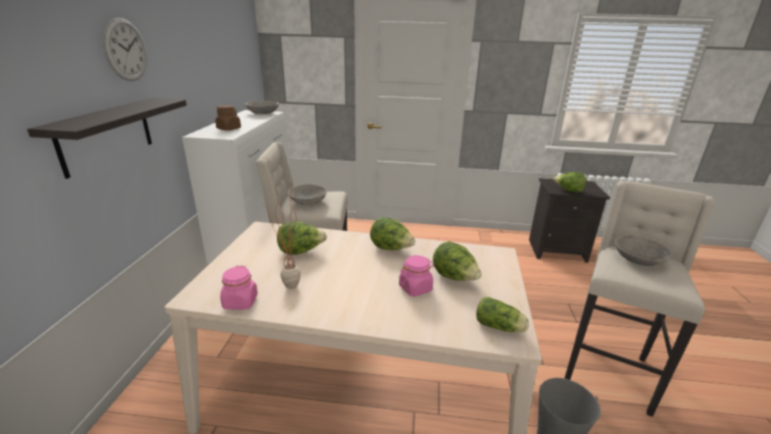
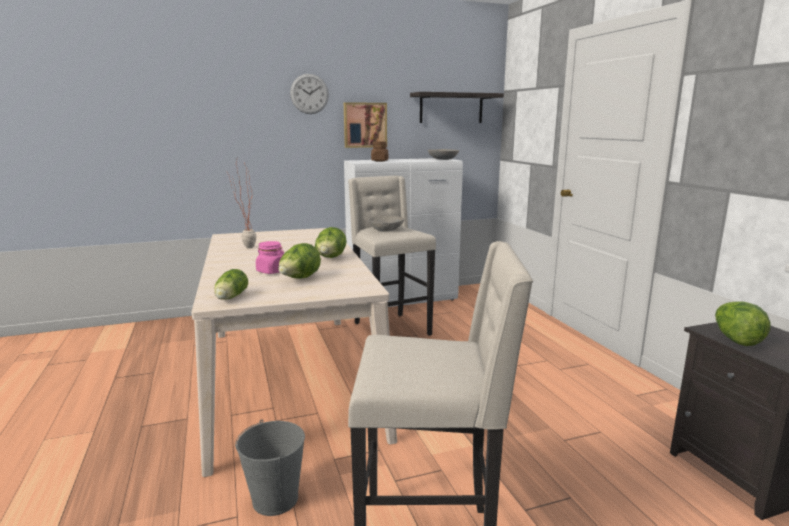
camera: 65 degrees right, 10 degrees down
shelf [27,98,187,179] -> shelf moved to [410,92,504,123]
pink jar [220,266,258,310] -> none
lettuce [277,222,327,255] -> none
grey bowl [615,236,672,266] -> none
none -> picture [344,102,387,148]

